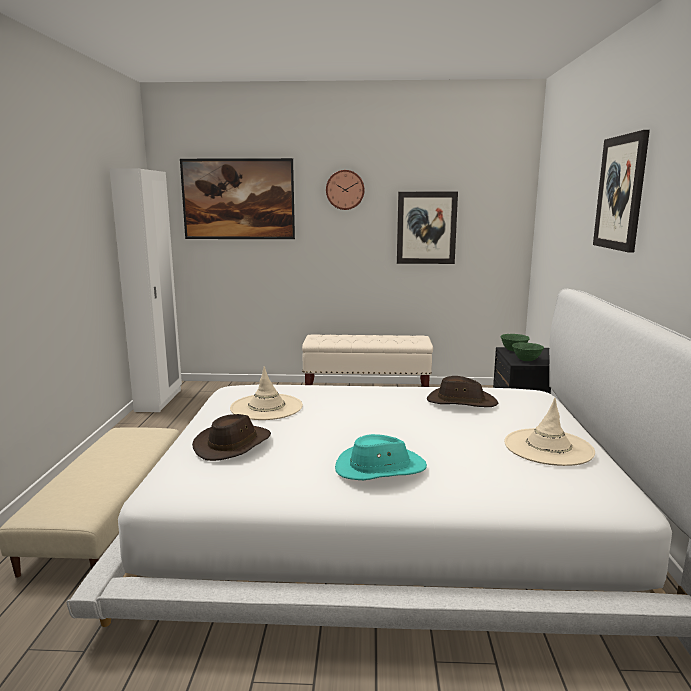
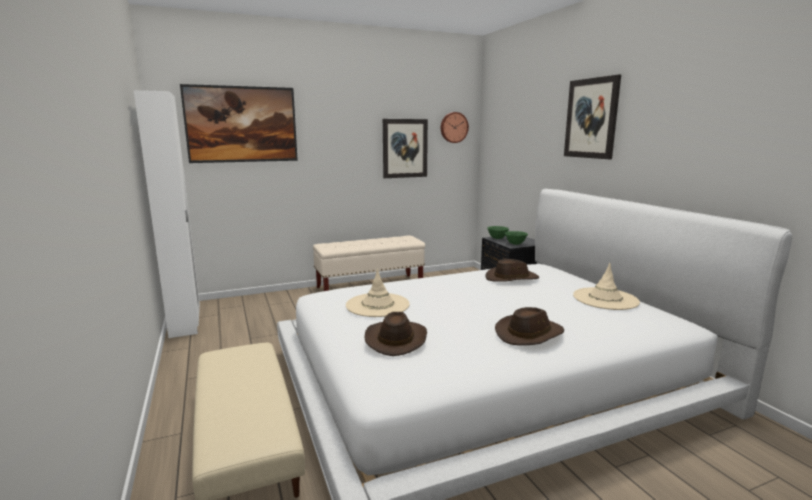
camera: 25 degrees left, 0 degrees up
wall clock [326,170,365,210] -> wall clock moved to [441,112,469,143]
turquoise hat [335,434,427,480] -> brown hat [495,307,564,345]

